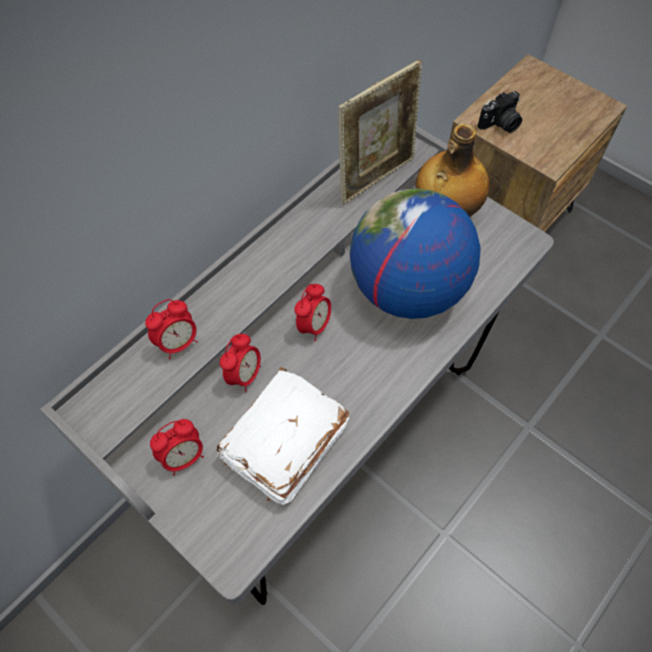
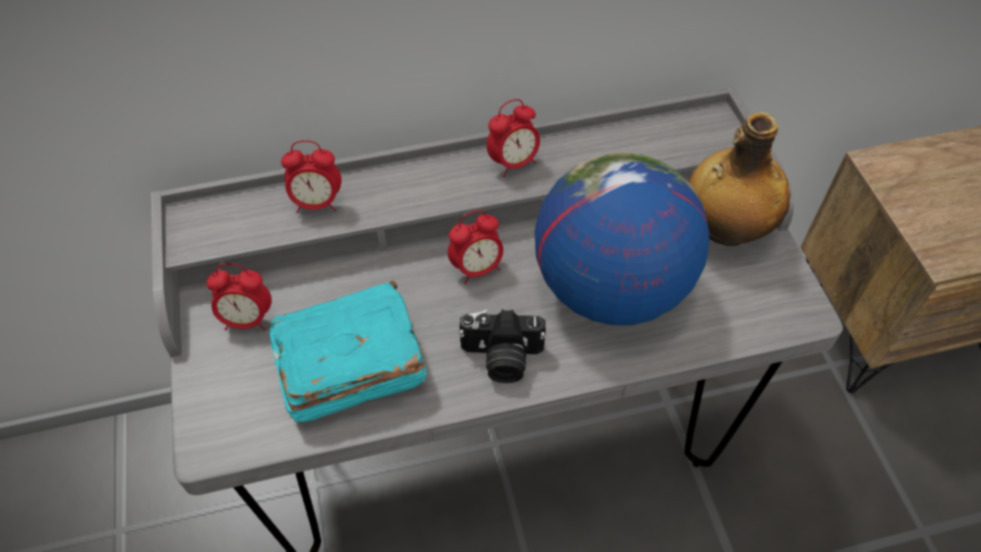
camera: 35 degrees right, 5 degrees down
white book [217,367,349,505] -> turquoise book [268,281,426,422]
alarm clock [220,334,261,392] -> alarm clock moved to [487,99,540,177]
picture frame [338,60,422,204] -> none
camera [477,91,522,133] -> camera moved to [458,309,547,383]

